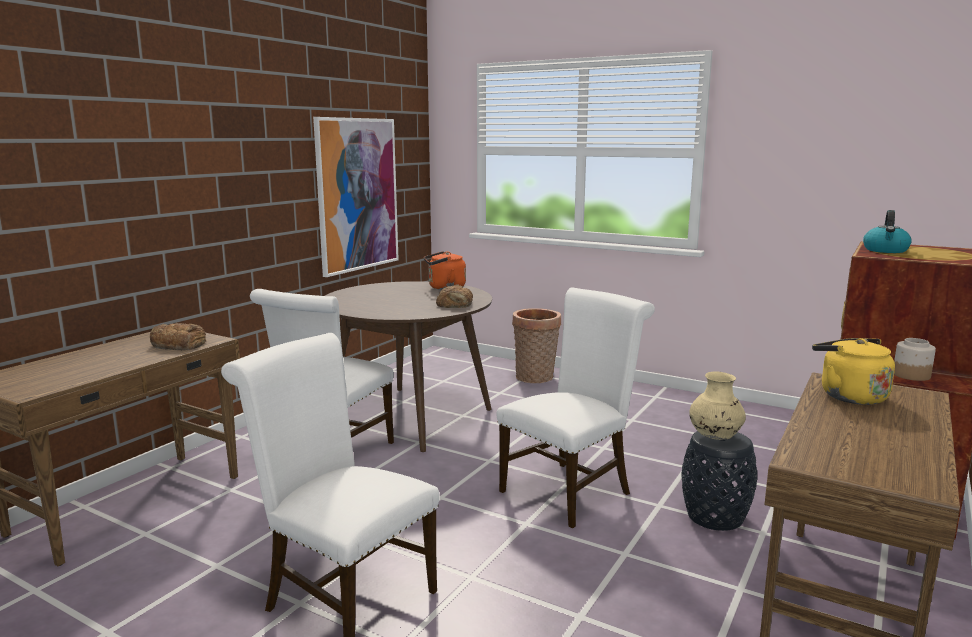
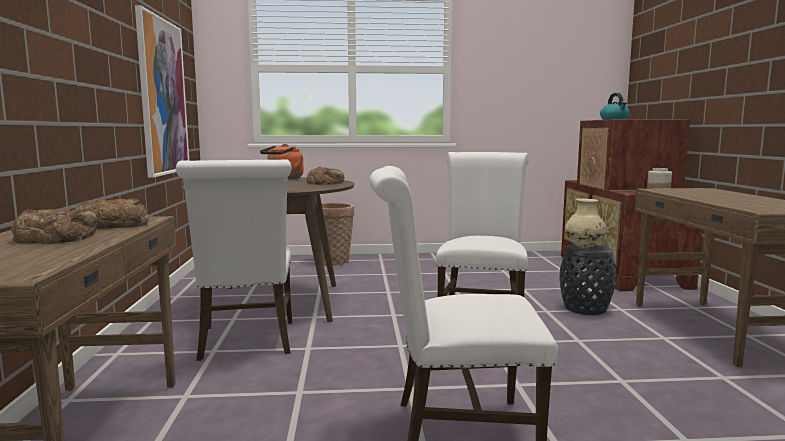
camera: 35 degrees left, 5 degrees down
yellow kettle [812,338,895,405] -> none
none -> bread [11,209,97,244]

